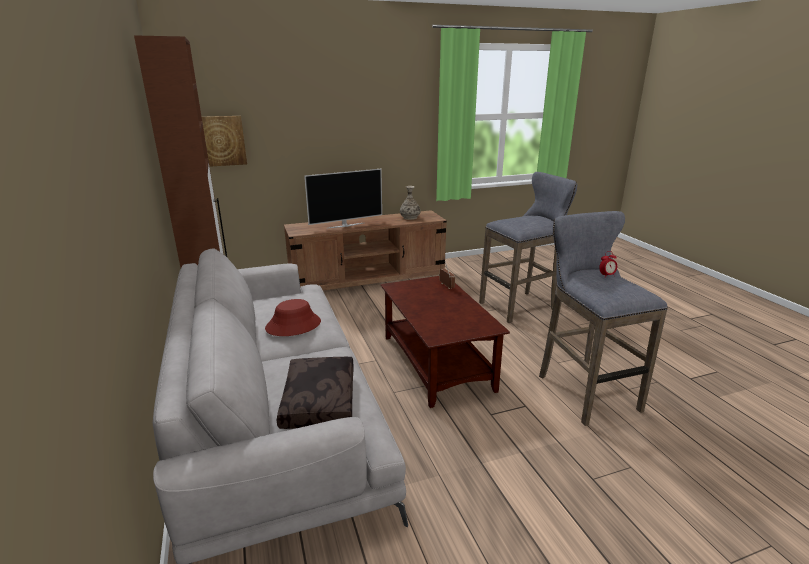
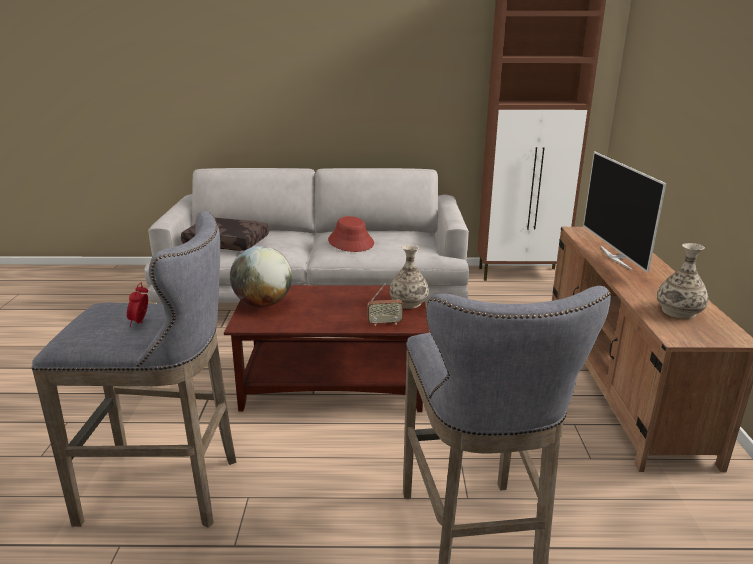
camera: 110 degrees right, 0 degrees up
picture [202,116,247,167] -> none
none -> globe [230,246,292,307]
none -> vase [389,245,429,309]

